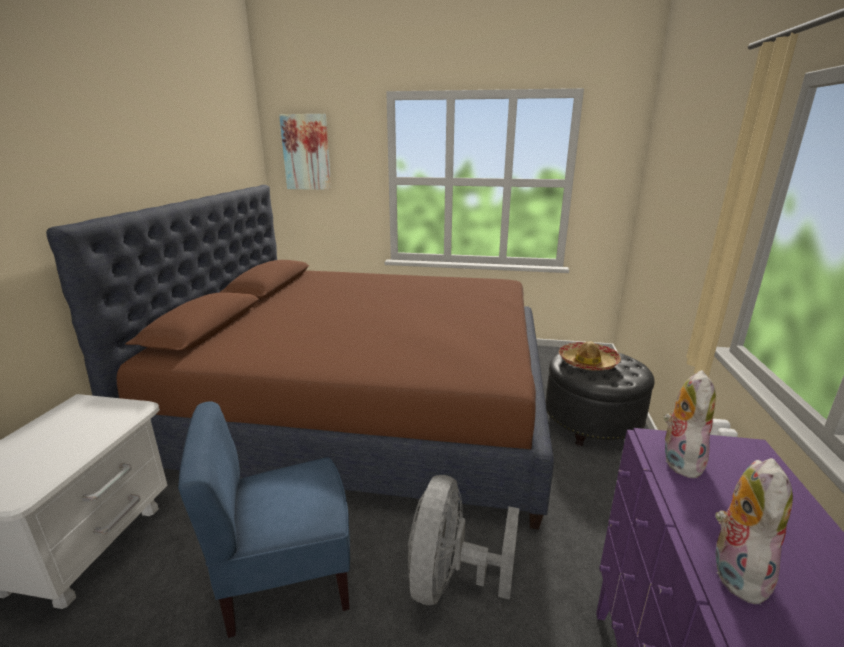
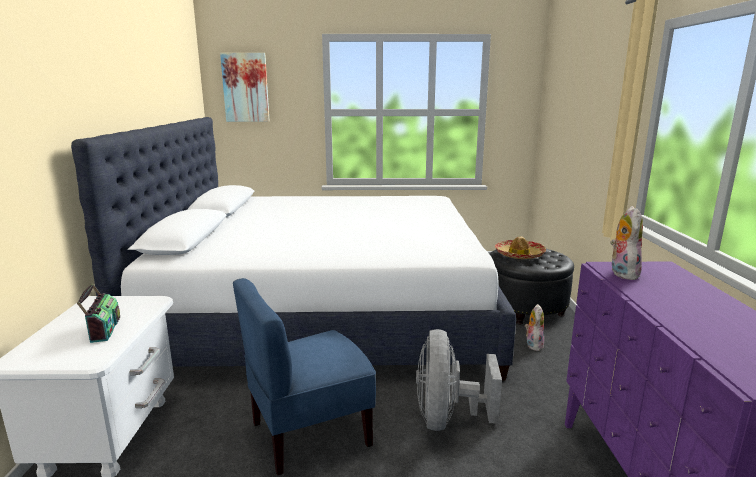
camera: 10 degrees left, 5 degrees down
brown bed [46,185,554,529] -> white bed [71,117,516,380]
plush toy [715,458,793,610] -> plush toy moved to [525,304,544,351]
none -> radio [77,283,120,343]

